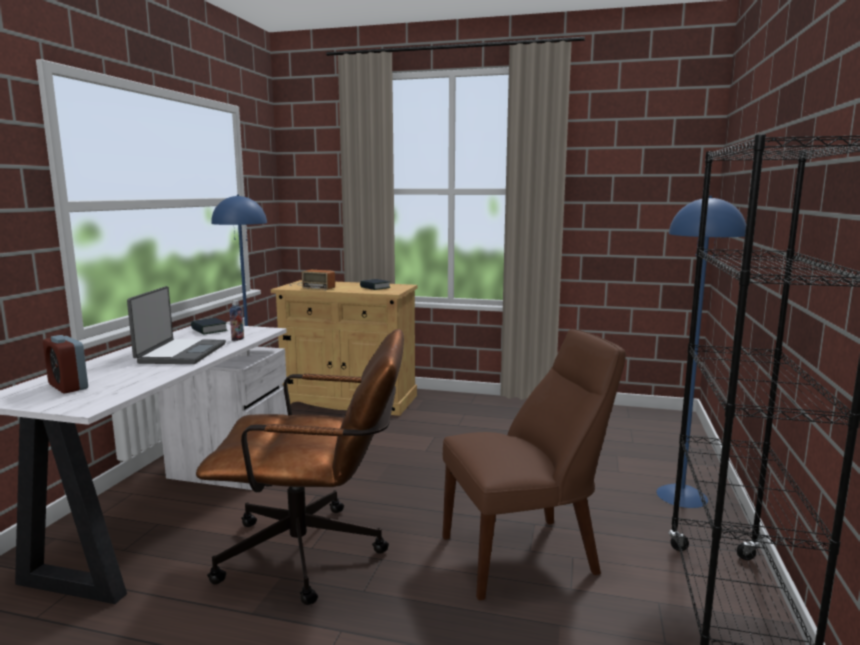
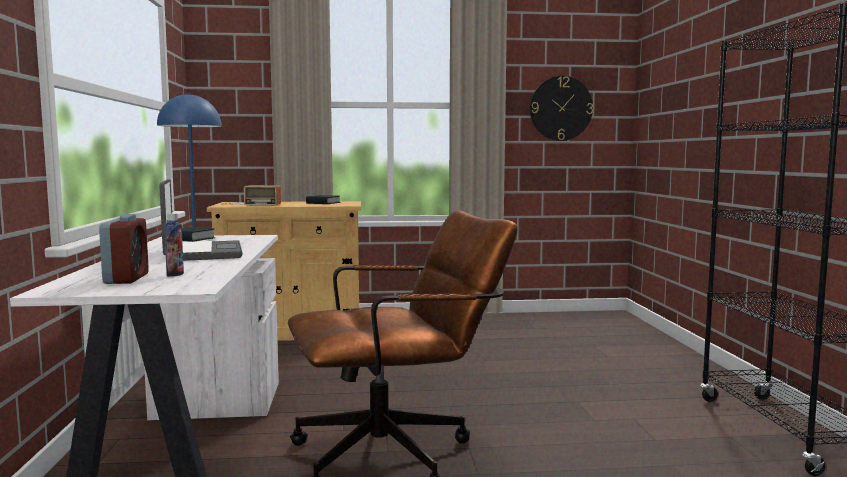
camera: 20 degrees left, 5 degrees down
alarm clock [43,335,88,394] -> alarm clock turned 120 degrees counterclockwise [99,214,149,284]
bottle [230,300,244,341] -> bottle moved to [164,213,184,277]
brown chair [442,329,626,600] -> none
blue floor lamp [656,196,746,508] -> none
none -> wall clock [530,76,593,141]

